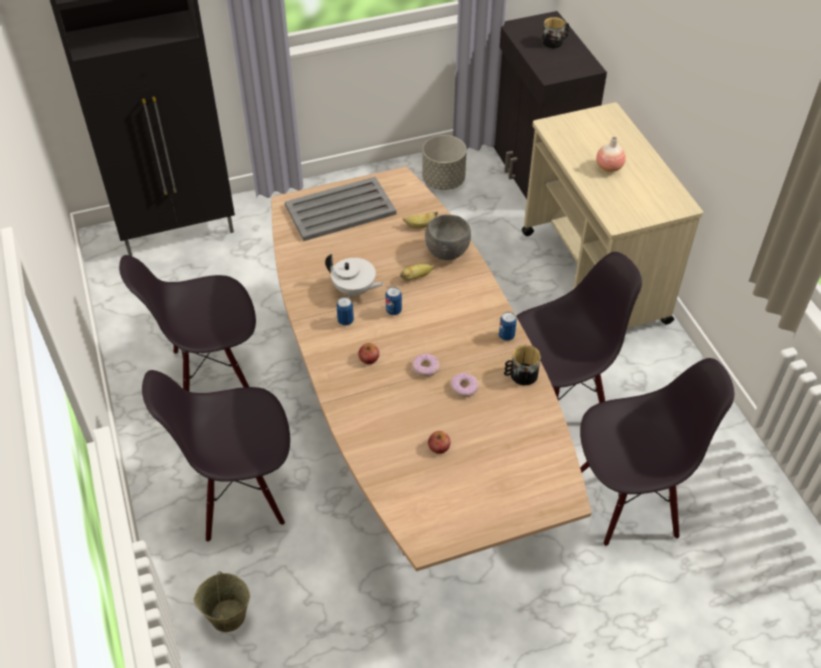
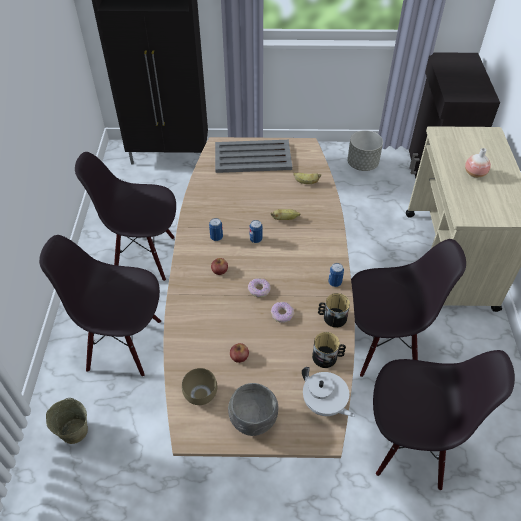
camera: 20 degrees right, 0 degrees up
white teapot [325,254,385,297] -> white teapot moved to [302,367,355,417]
grey bowl [425,214,471,260] -> grey bowl moved to [228,383,279,436]
mug [542,17,569,49] -> mug moved to [312,332,346,368]
none -> brown bowl [182,368,217,405]

